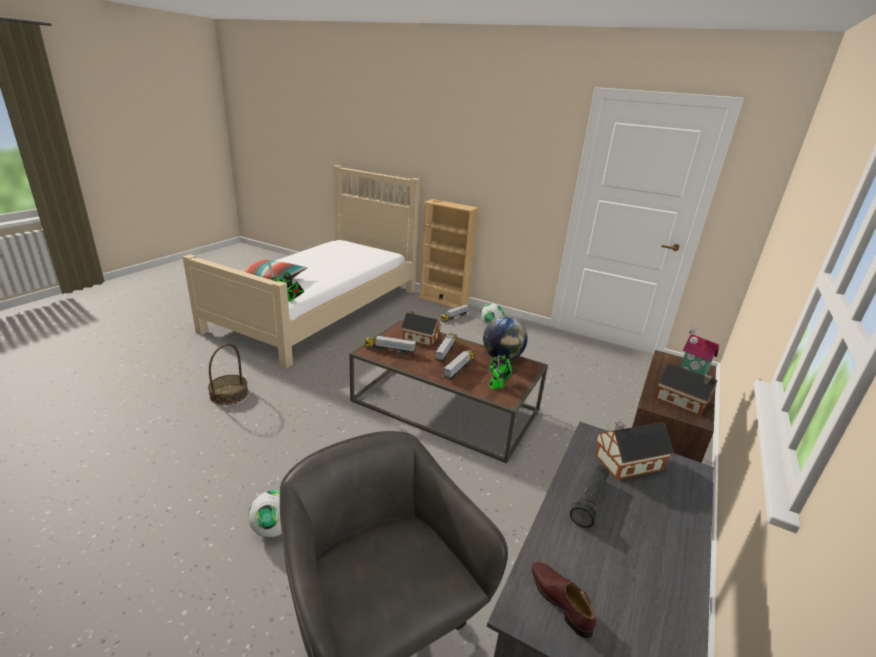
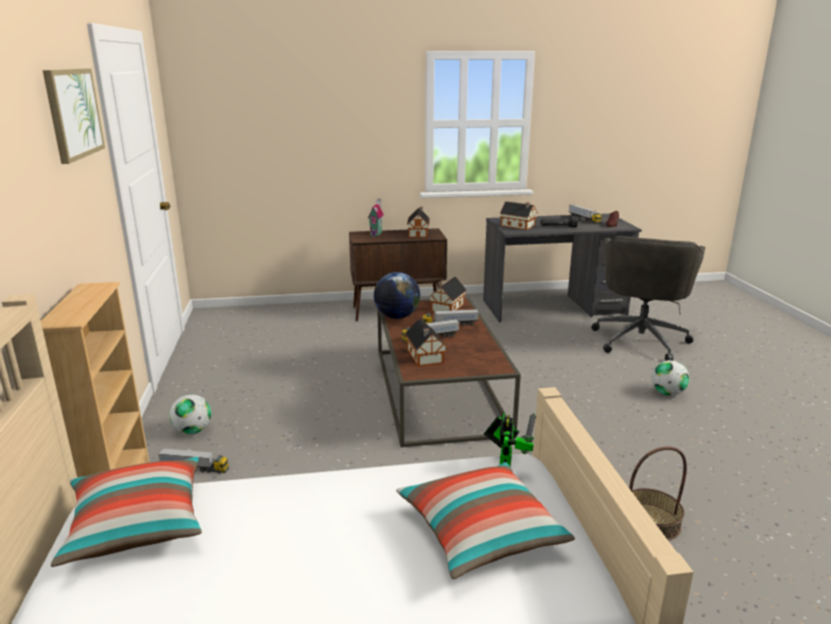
camera: 125 degrees left, 5 degrees down
toy truck [365,335,416,355] -> toy truck moved to [569,205,602,224]
toy robot [489,355,513,390] -> toy house [428,277,467,312]
none -> picture [43,69,105,164]
none -> pillow [51,457,202,567]

